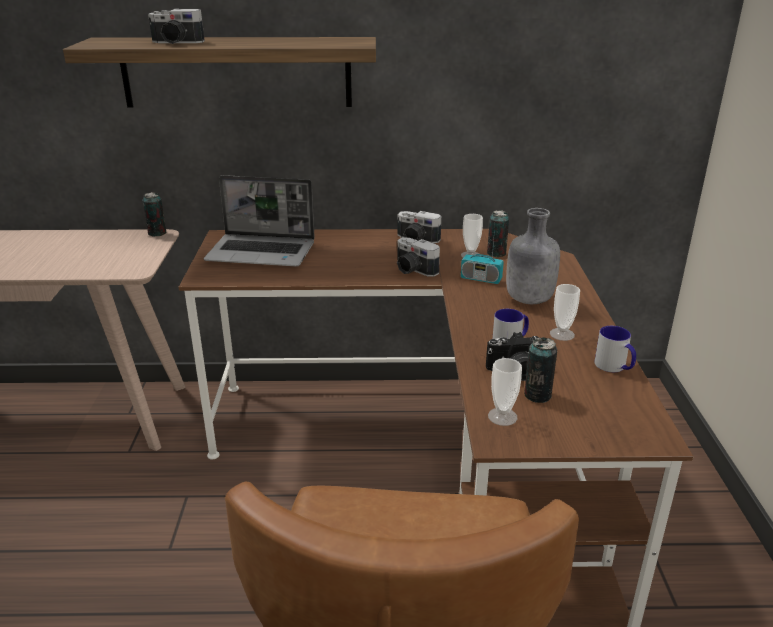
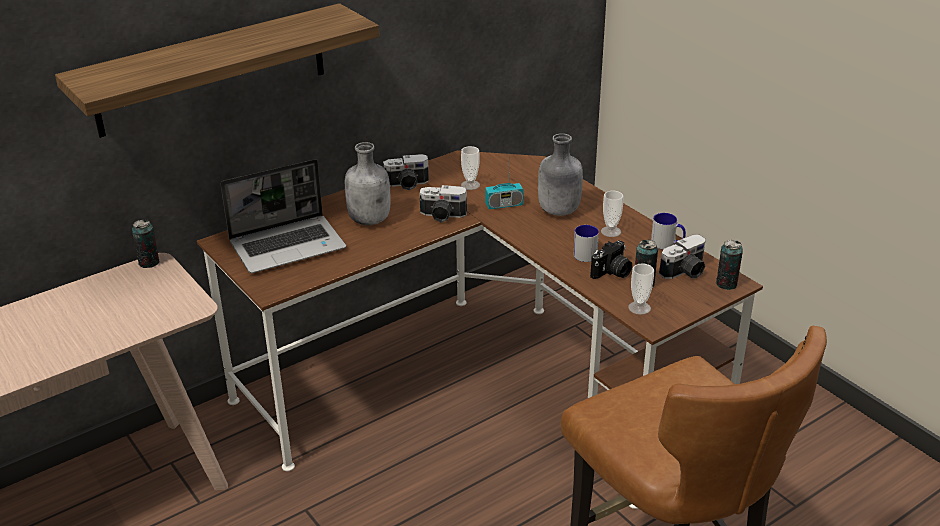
camera: 35 degrees left, 5 degrees up
camera [148,9,205,44] -> camera moved to [659,235,706,279]
can [487,211,509,257] -> can moved to [716,240,743,290]
none -> grey bottle [345,142,391,225]

